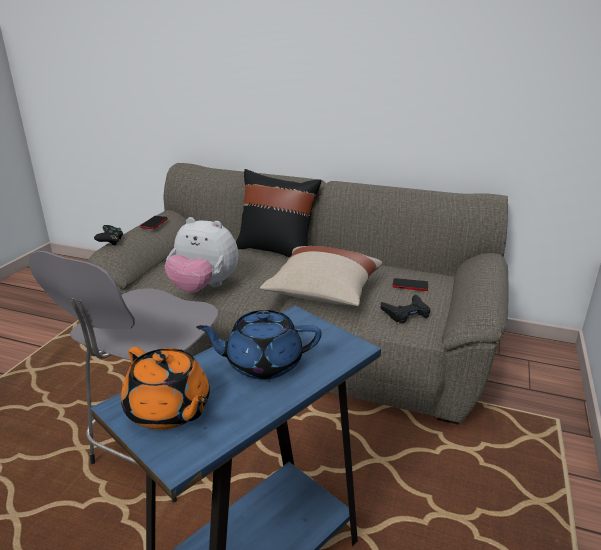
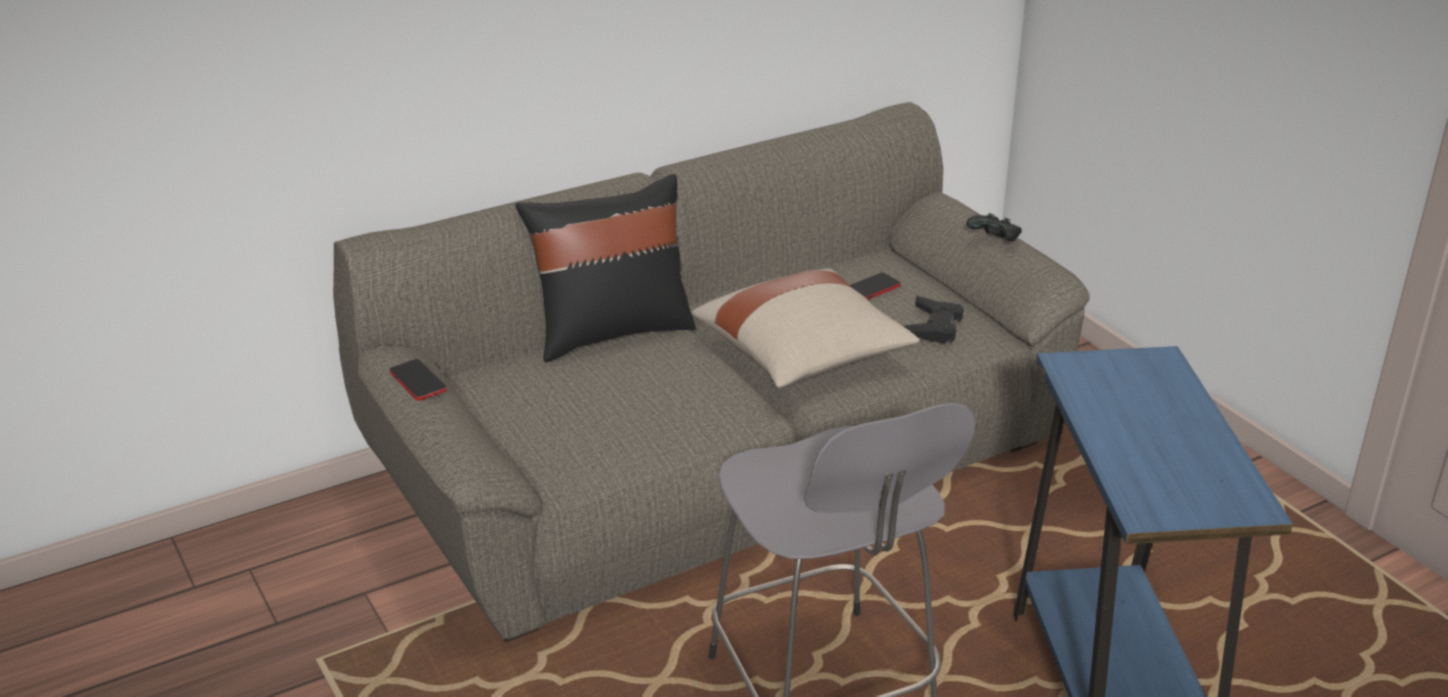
camera: 50 degrees left, 5 degrees up
black game controller [94,225,123,246] -> black game controller moved to [967,213,1022,241]
orange teapot [121,347,210,430] -> none
plush toy [165,217,238,293] -> none
blue teapot [196,310,322,380] -> none

